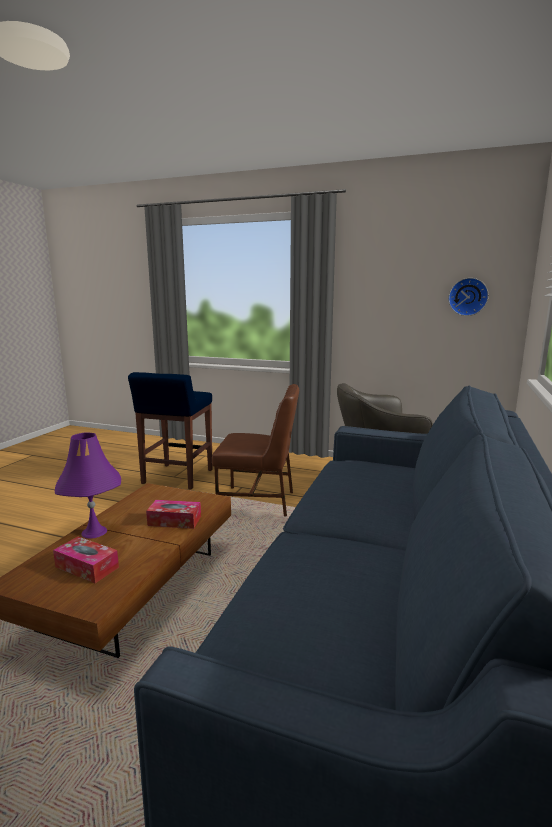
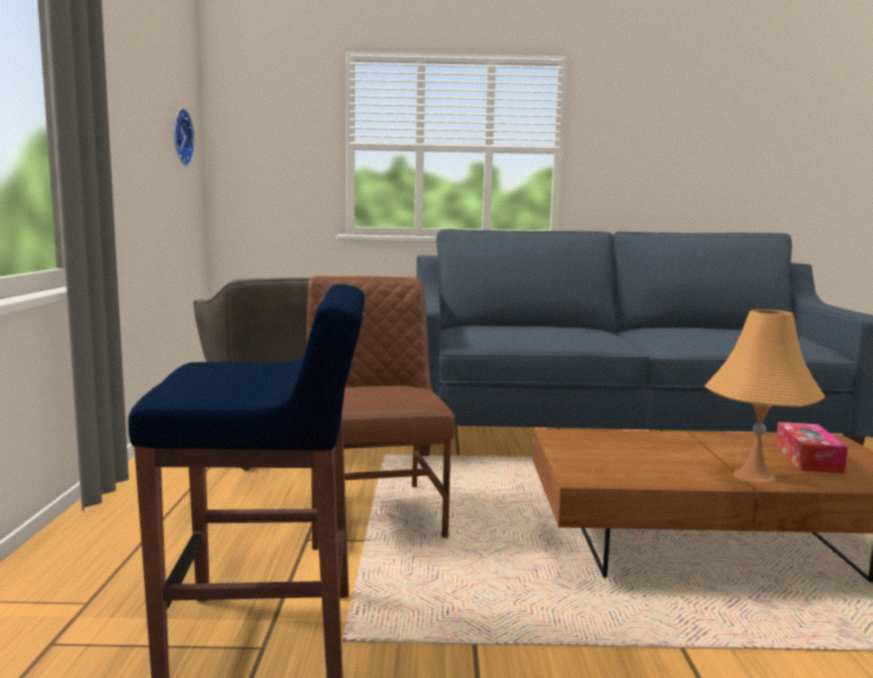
camera: 110 degrees left, 5 degrees down
purple table lamp [55,433,121,539] -> orange table lamp [705,309,825,485]
tissue box [146,500,201,529] -> none

